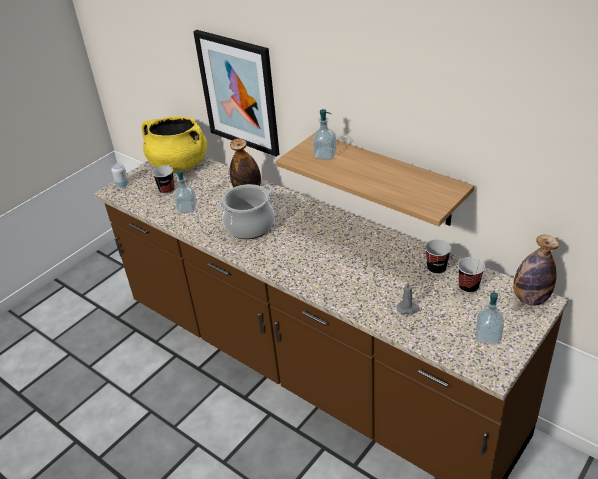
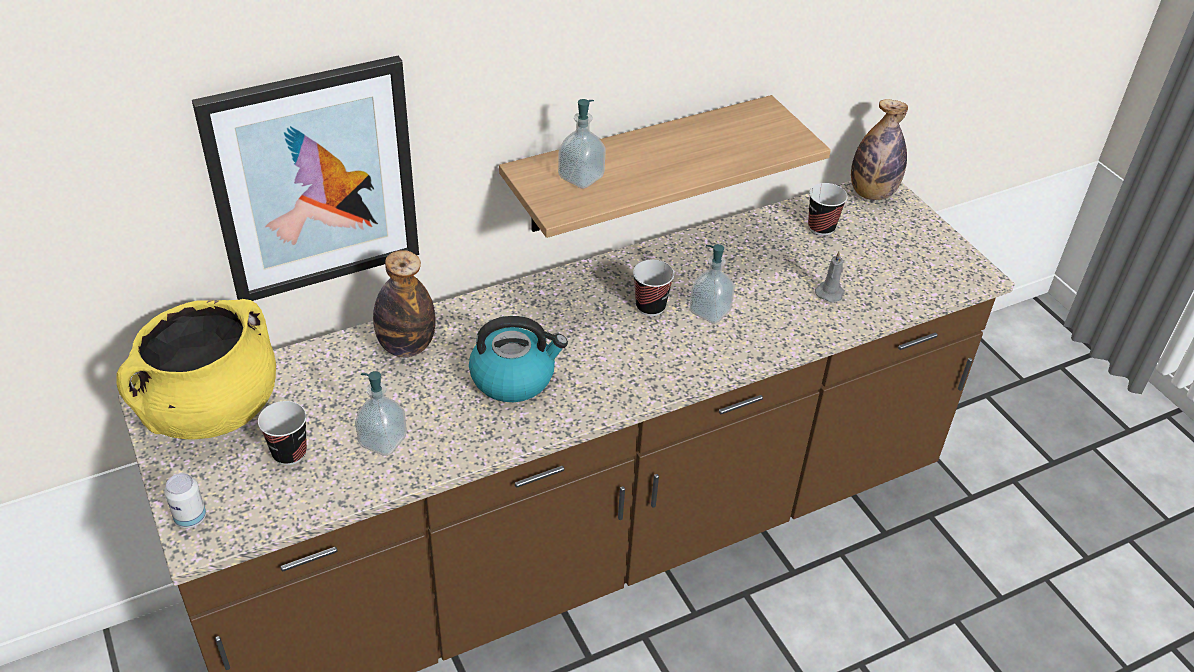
camera: 70 degrees left, 5 degrees up
cooking pot [217,184,274,239] -> kettle [469,316,568,402]
cup [425,239,451,275] -> cup moved to [633,259,674,316]
soap dispenser [476,290,503,344] -> soap dispenser moved to [689,244,735,324]

